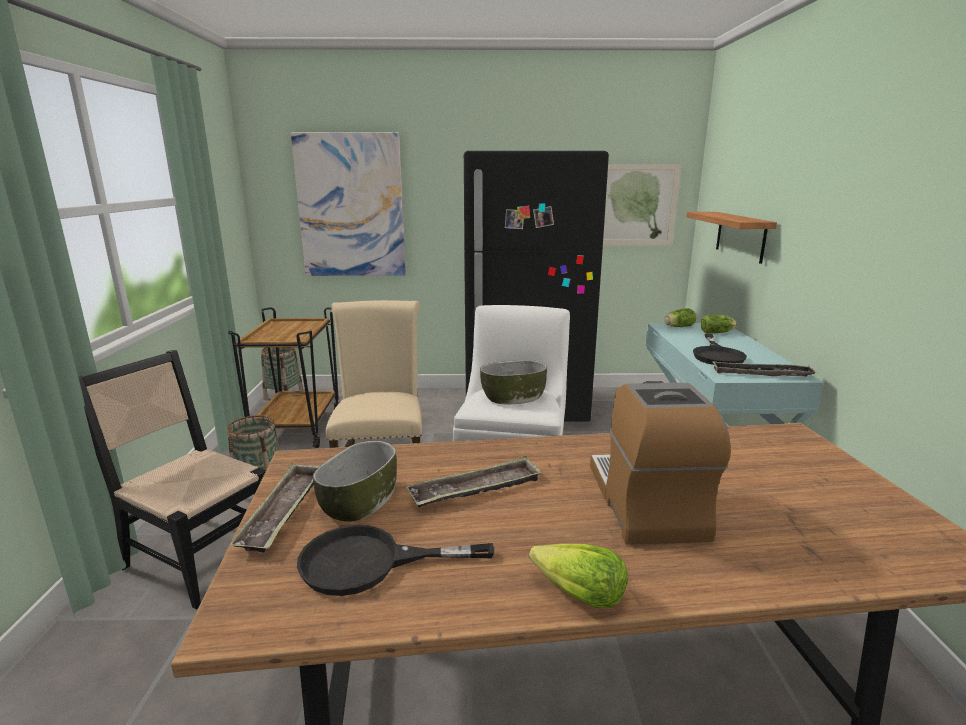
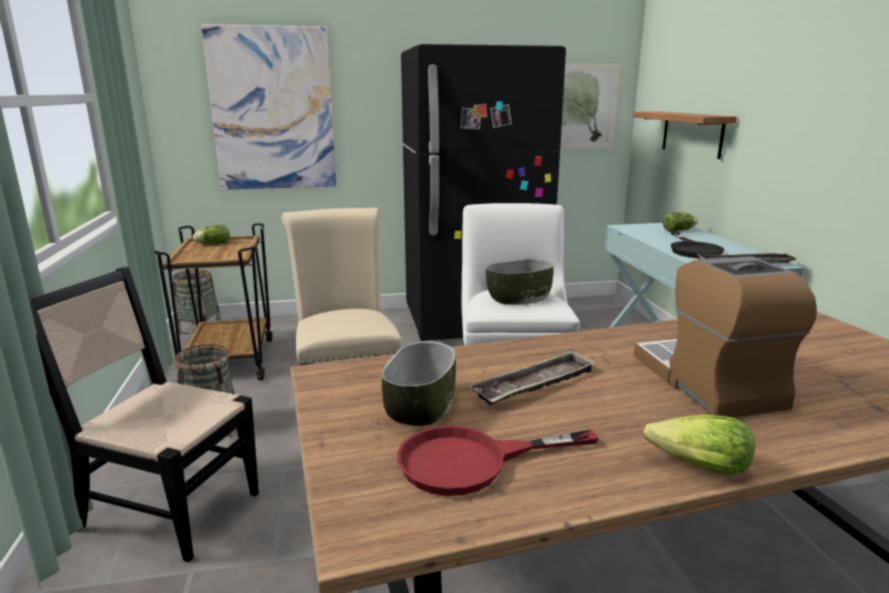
camera: 10 degrees left, 0 degrees up
tray [230,463,320,553] -> none
black frying pan [297,525,494,596] -> red frying pan [397,426,599,496]
lettuce [664,308,696,327] -> lettuce moved to [193,224,230,244]

